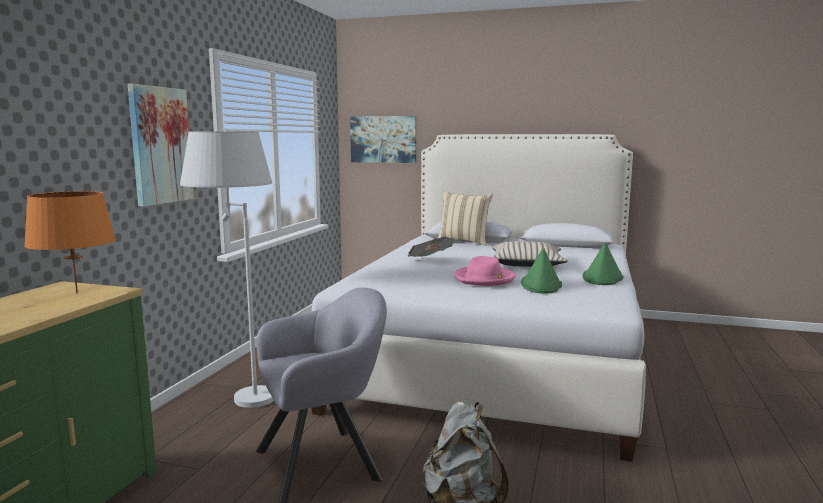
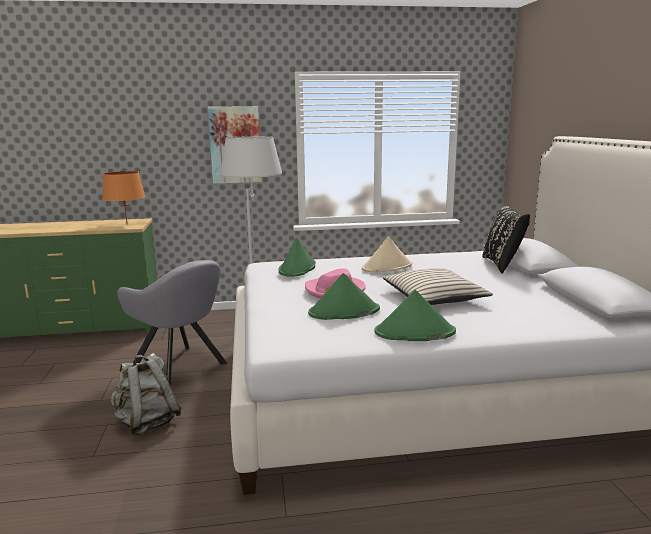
camera: 65 degrees right, 5 degrees up
picture [350,116,416,163] -> none
newspaper [408,237,455,257] -> beige hat [362,236,412,272]
beige pillow [438,192,493,246] -> black pillow [482,204,530,274]
none -> green hat [279,238,316,277]

